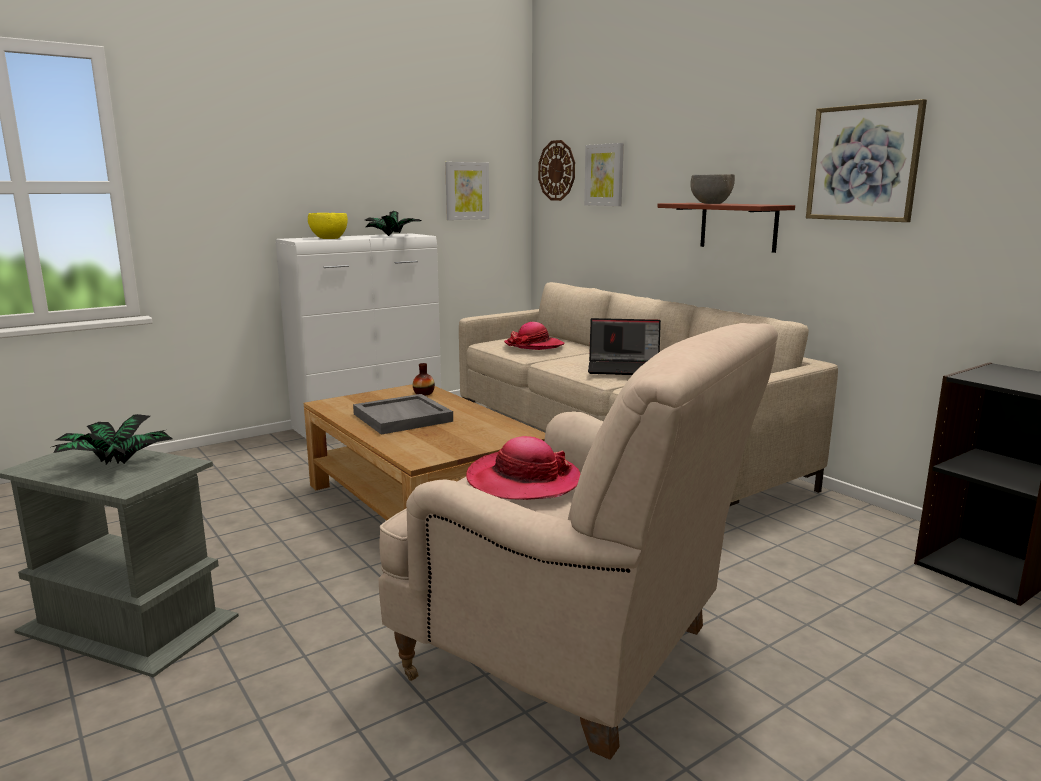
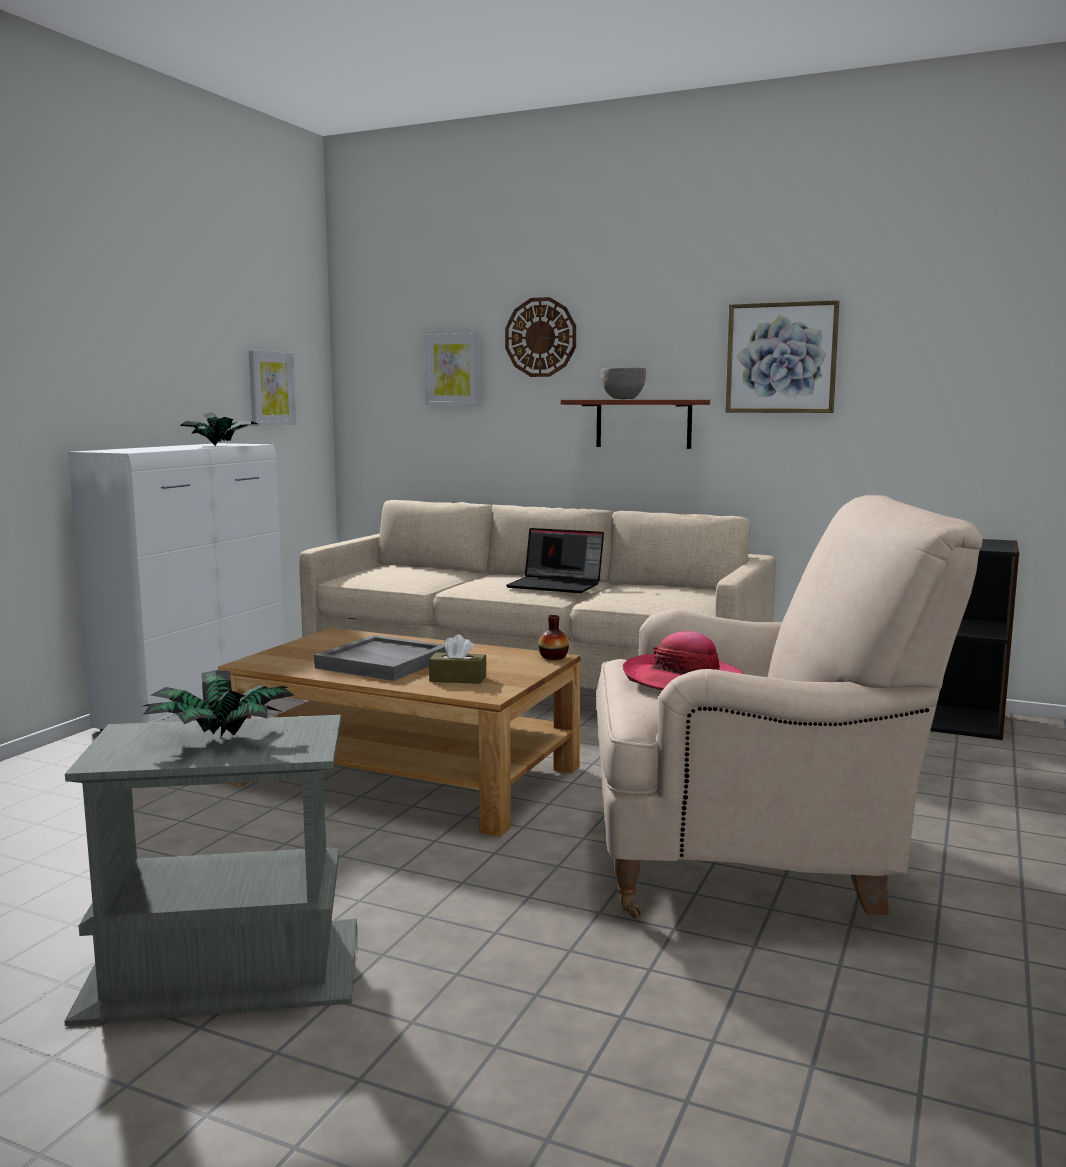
camera: 30 degrees left, 5 degrees down
yellow bowl [308,213,348,239] -> none
vase [413,363,435,396] -> vase moved to [538,615,569,660]
hat [504,322,565,350] -> none
wall clock [538,140,575,201] -> wall clock moved to [505,297,576,377]
laptop [588,318,661,375] -> laptop turned 45 degrees clockwise [506,528,604,593]
none -> brown tissue box [429,634,487,684]

